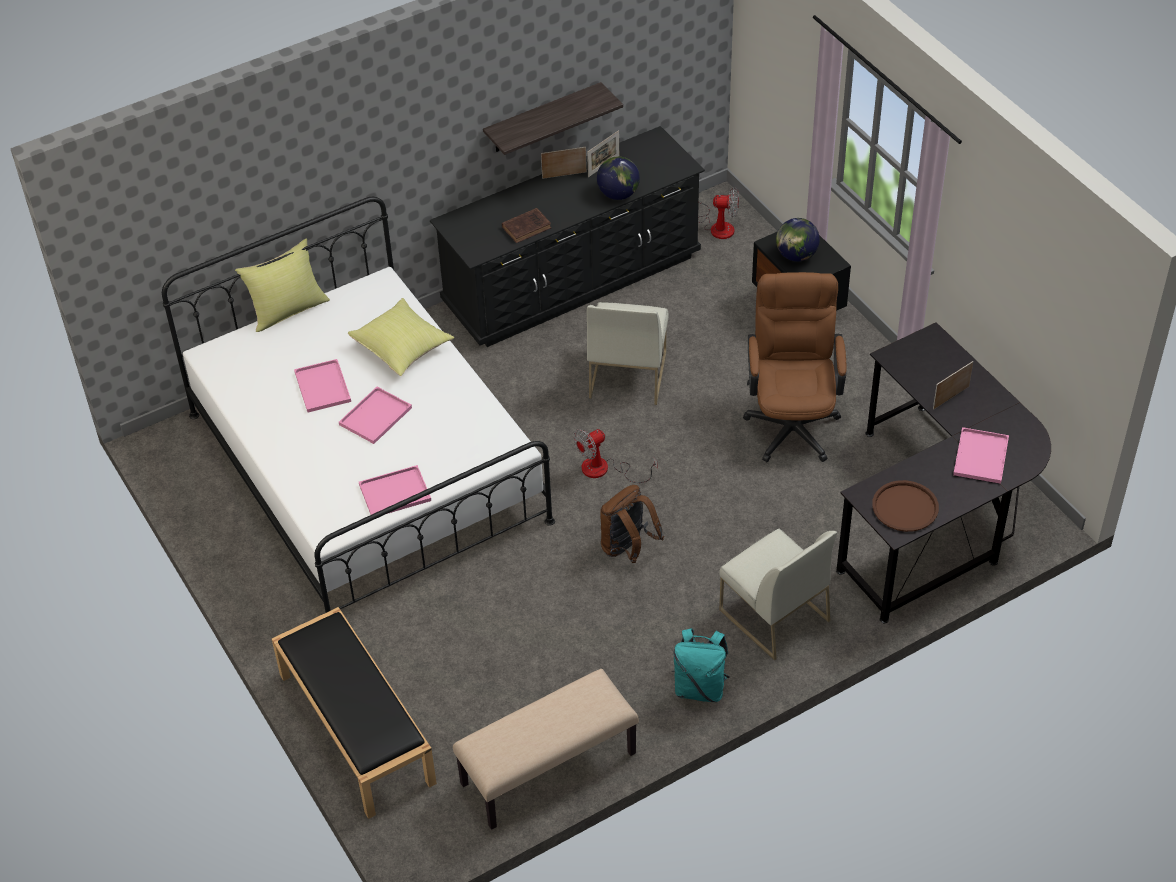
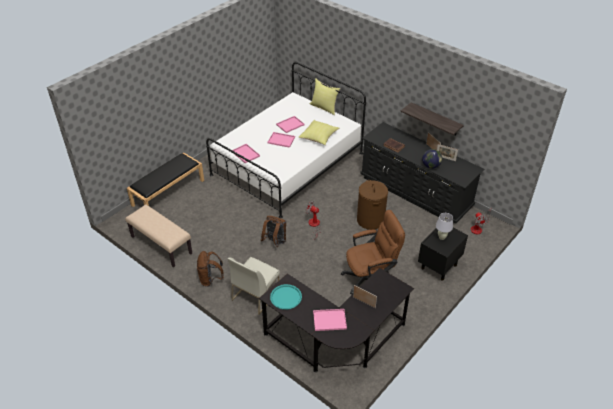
camera: 70 degrees right, 5 degrees down
white chair [587,302,669,405] -> brown laundry basket [357,180,388,230]
turquoise backpack [672,628,730,702] -> brown backpack [197,251,224,287]
globe [776,218,820,262] -> white table lamp [436,213,453,240]
brown tray [872,480,939,532] -> turquoise tray [270,284,302,310]

